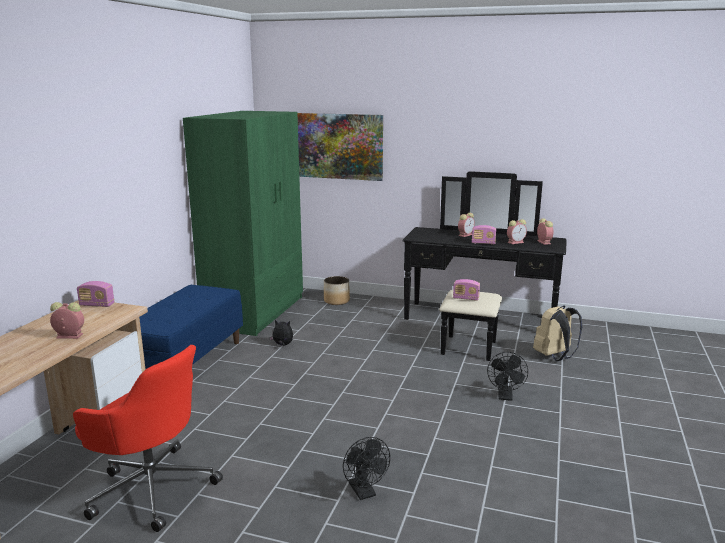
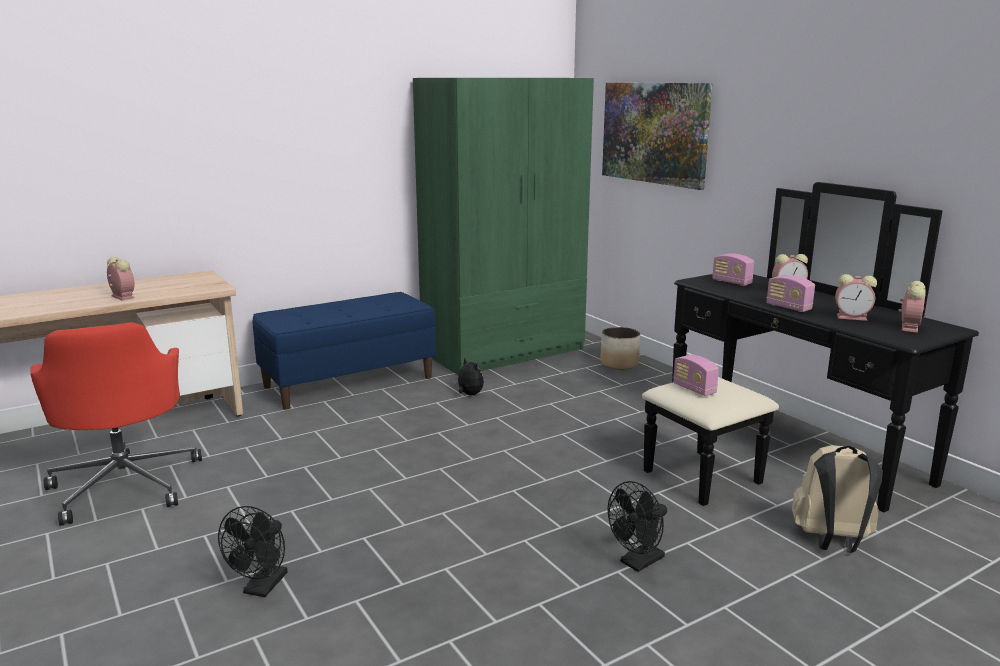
camera: 40 degrees right, 0 degrees up
radio [77,281,114,307] -> radio moved to [712,253,754,286]

